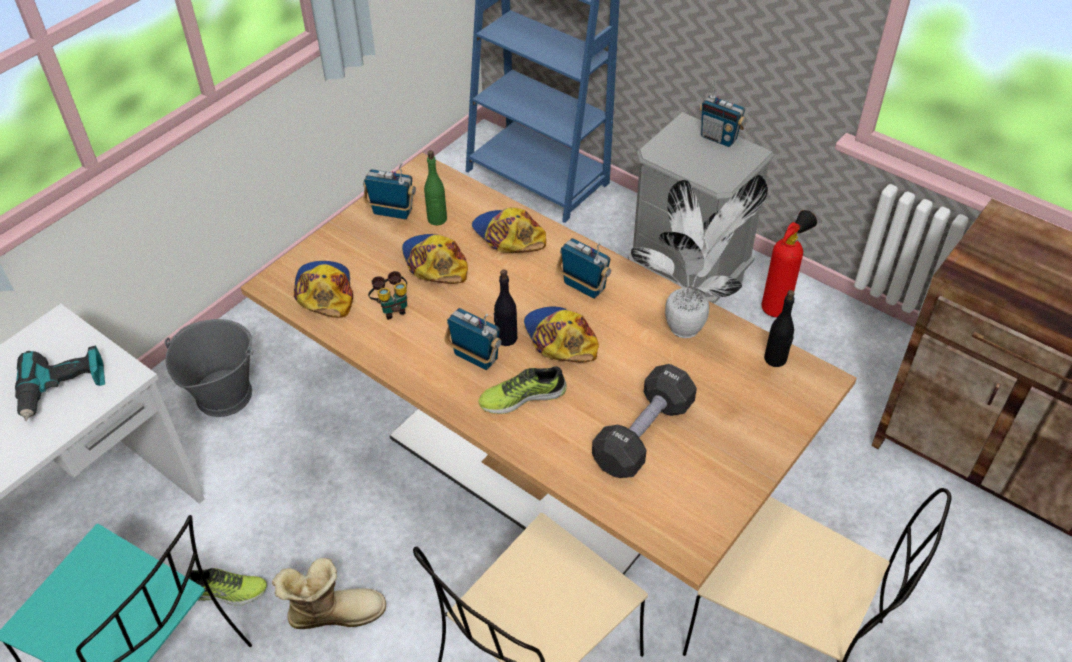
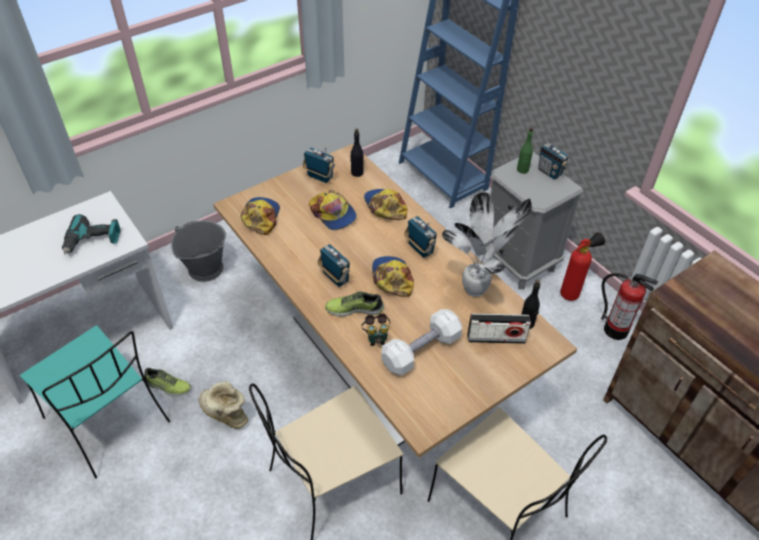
camera: 15 degrees right, 0 degrees up
boot [272,558,386,629] -> boot turned 150 degrees counterclockwise [199,381,248,429]
binoculars [368,271,407,320] -> binoculars moved to [361,314,390,346]
cap [402,234,468,284] -> cap turned 150 degrees clockwise [309,189,357,230]
green bottle [424,150,447,225] -> green bottle moved to [517,127,533,174]
black bottle [494,269,517,346] -> black bottle moved to [350,129,364,177]
black dumbbell [592,364,697,478] -> white dumbbell [381,309,462,375]
none -> radio [467,313,531,344]
none -> fire extinguisher [601,273,659,340]

